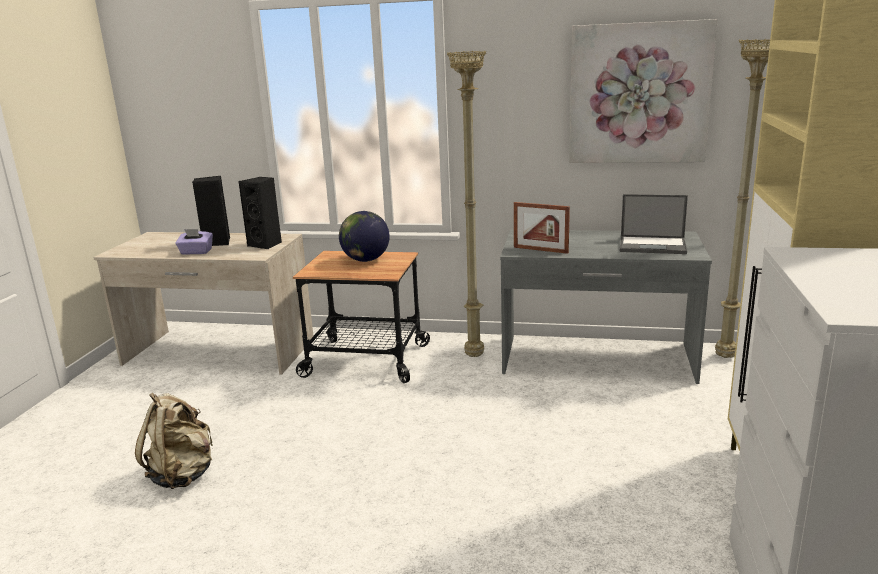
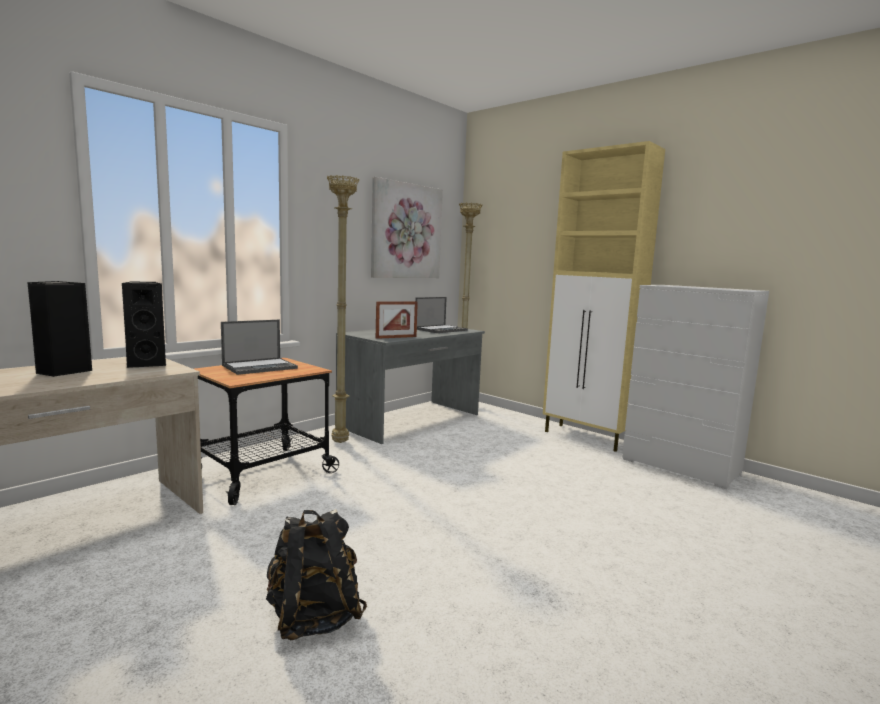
camera: 60 degrees left, 10 degrees down
beige backpack [135,392,213,489] -> black backpack [266,509,367,640]
purple tissue box [175,229,213,255] -> none
globe [339,211,390,262] -> laptop [221,320,298,375]

